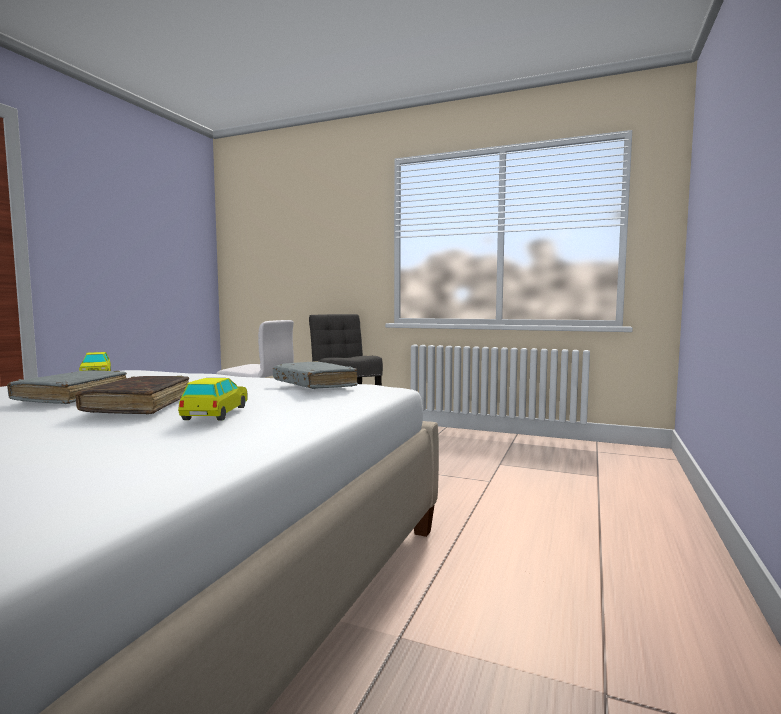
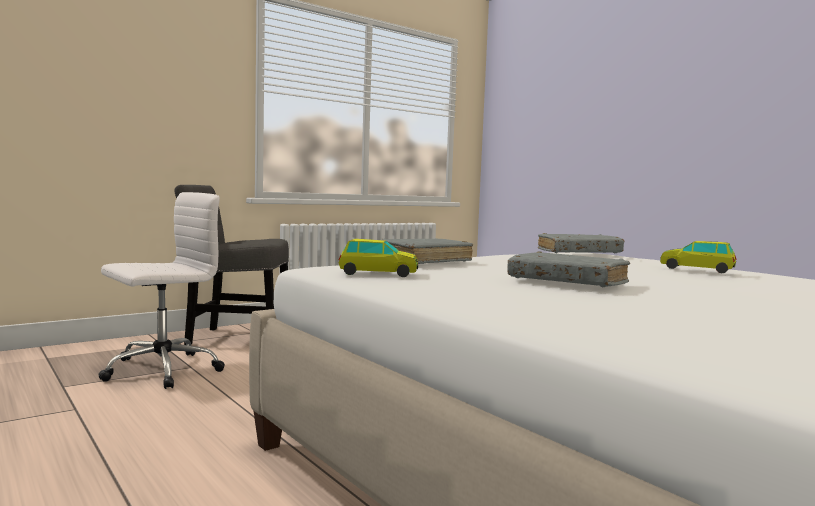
camera: 60 degrees left, 0 degrees up
brown book [75,376,189,414] -> none
none -> grey book [382,238,473,264]

